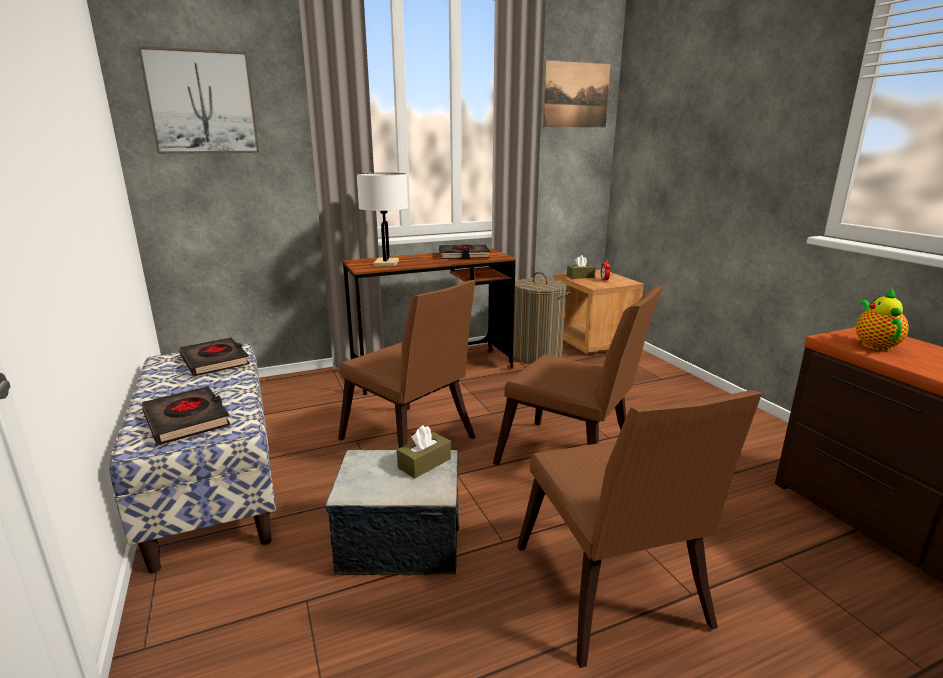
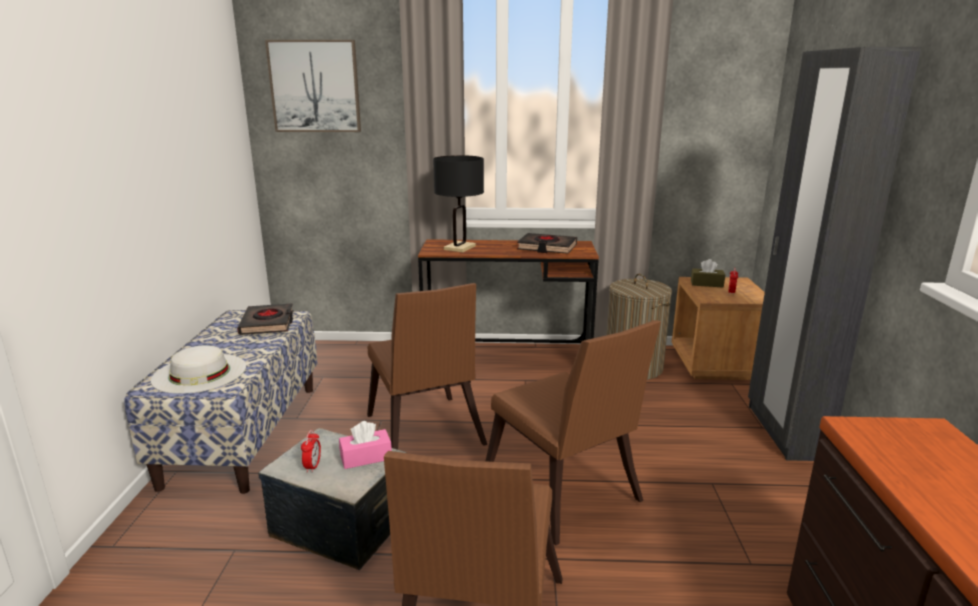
camera: 25 degrees right, 0 degrees up
black book [142,386,231,445] -> white hat [151,345,246,394]
white table lamp [357,173,408,266] -> black table lamp [433,155,484,253]
brown tissue box [397,426,451,479] -> pink tissue box [339,421,392,469]
picture [543,60,610,128] -> none
teapot [856,288,909,351] -> none
none -> alarm clock [301,430,321,473]
none -> black wardrobe [748,47,921,461]

